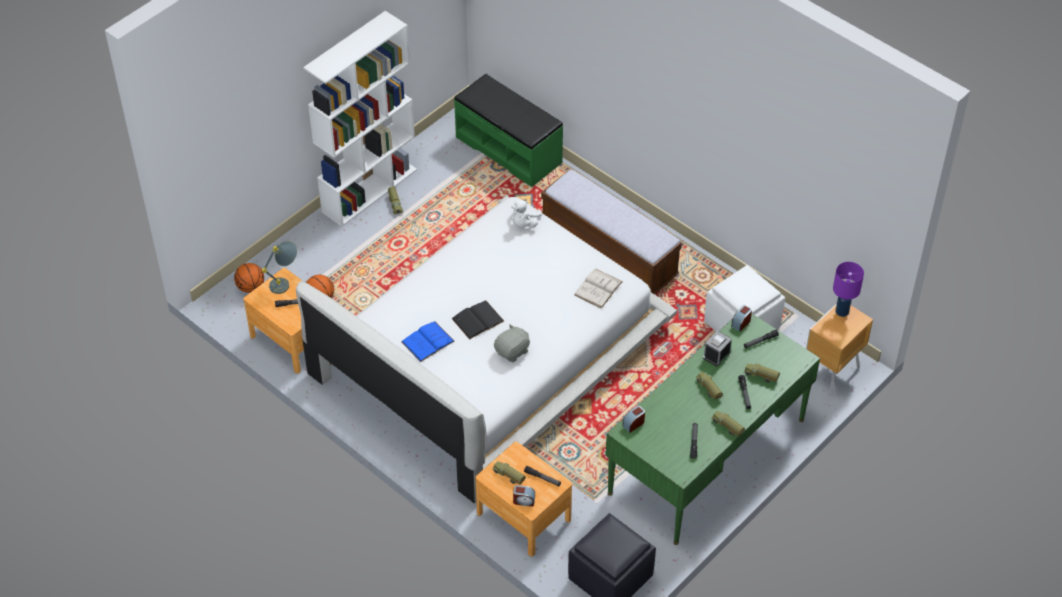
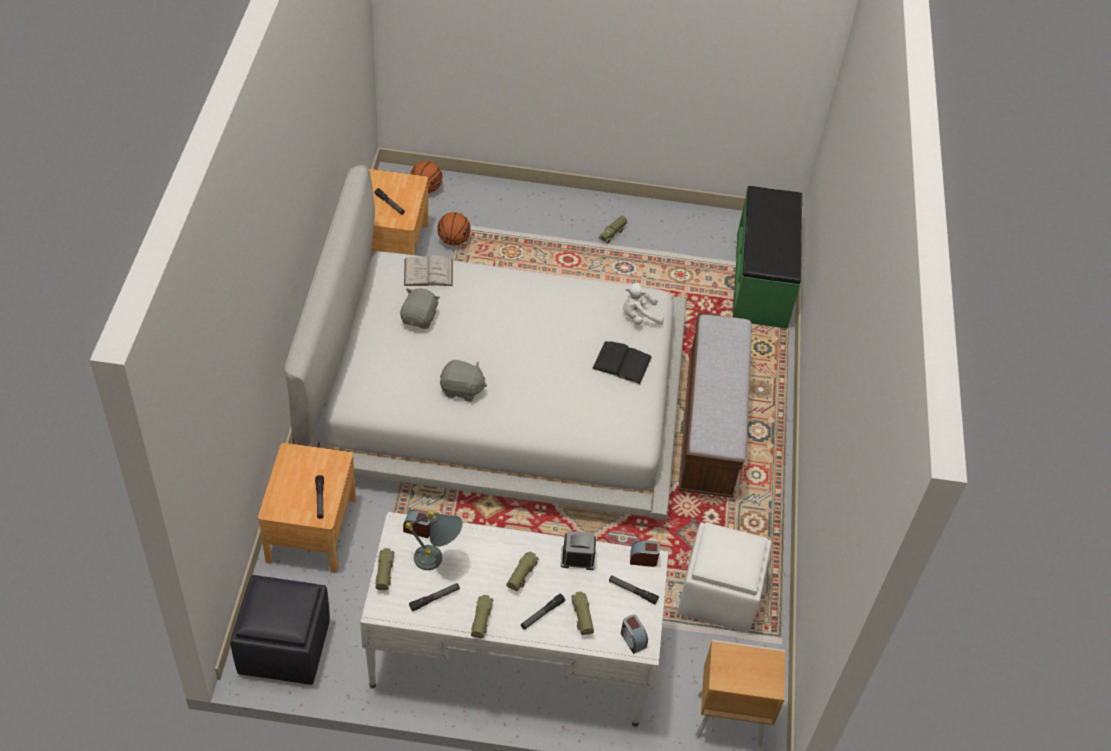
camera: 50 degrees right, 0 degrees up
grey table lamp [262,241,297,294] -> grey table lamp moved to [405,510,463,570]
white bookcase [303,11,417,227] -> none
blue book [401,322,455,362] -> grey plush toy [400,288,440,329]
black book [451,301,504,340] -> black book moved to [592,341,652,384]
toy truck [492,461,526,484] -> toy truck moved to [376,548,395,590]
alarm clock [513,485,535,507] -> alarm clock moved to [621,615,648,654]
white book [574,269,623,309] -> white book moved to [404,255,453,286]
green desk [605,314,820,545] -> white desk [360,511,669,727]
purple table lamp [833,262,864,317] -> none

